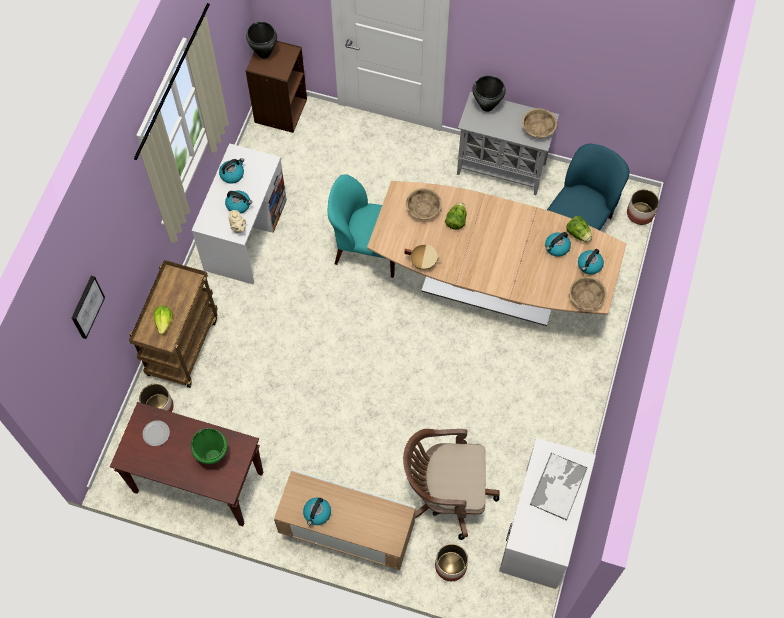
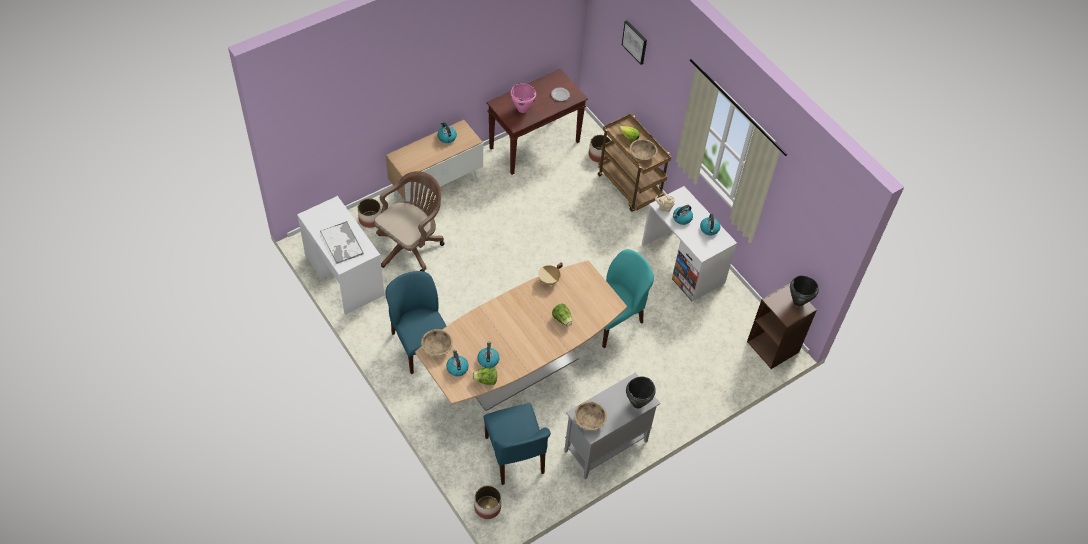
camera: 125 degrees right, 10 degrees down
green cooking pot [191,428,228,464] -> pink cooking pot [510,83,536,113]
beige bowl [406,188,442,220] -> beige bowl moved to [630,139,657,161]
none -> blue chair [385,271,446,374]

